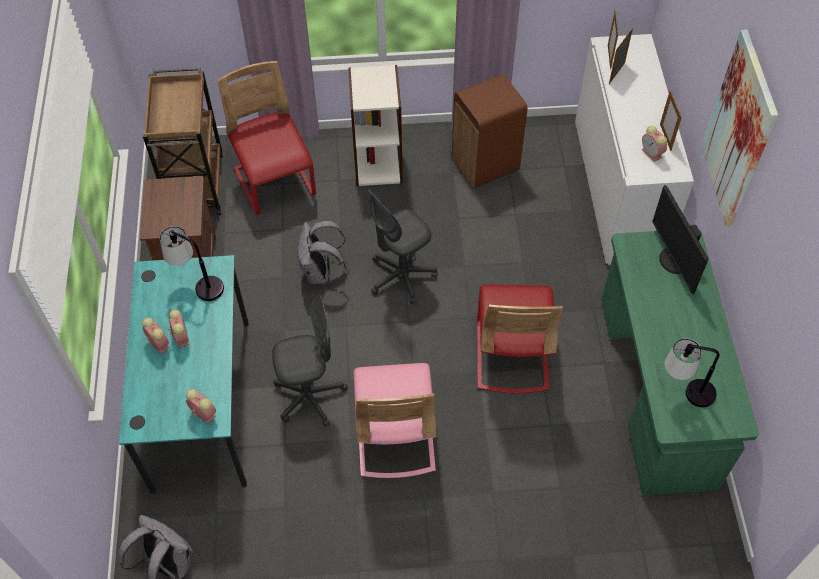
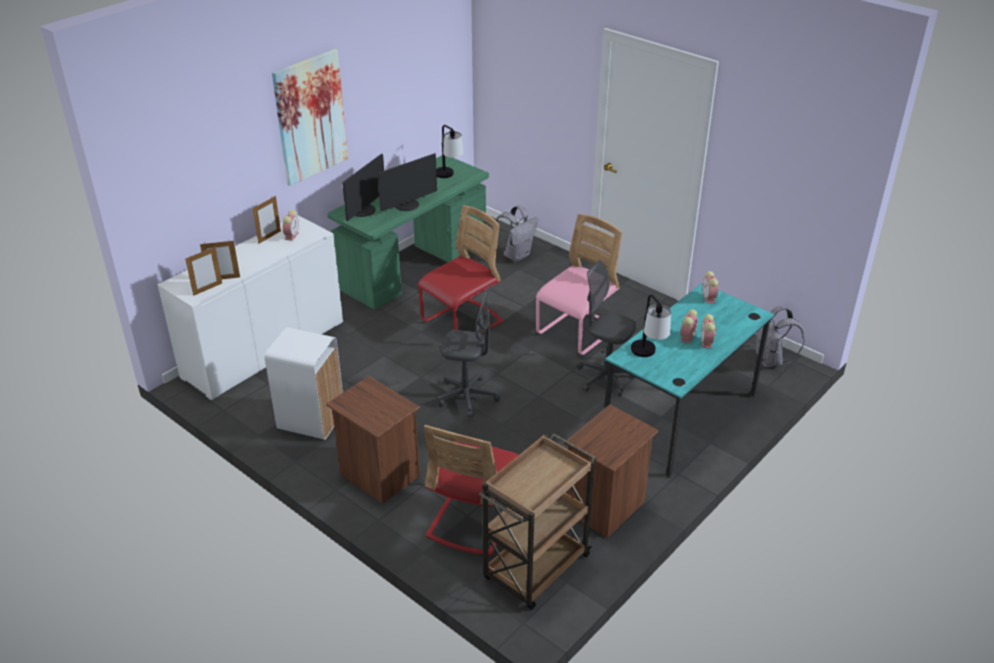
camera: 135 degrees left, 20 degrees down
grey backpack [297,220,346,284] -> grey backpack moved to [496,206,538,262]
bookcase [348,65,403,186] -> brown nightstand [326,376,420,504]
brown trash can [452,74,528,188] -> white trash can [265,327,343,440]
none -> monitor [377,153,437,211]

